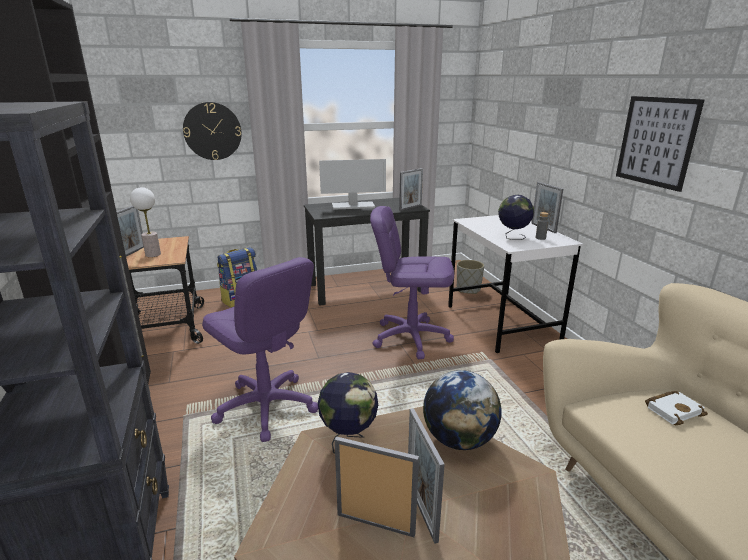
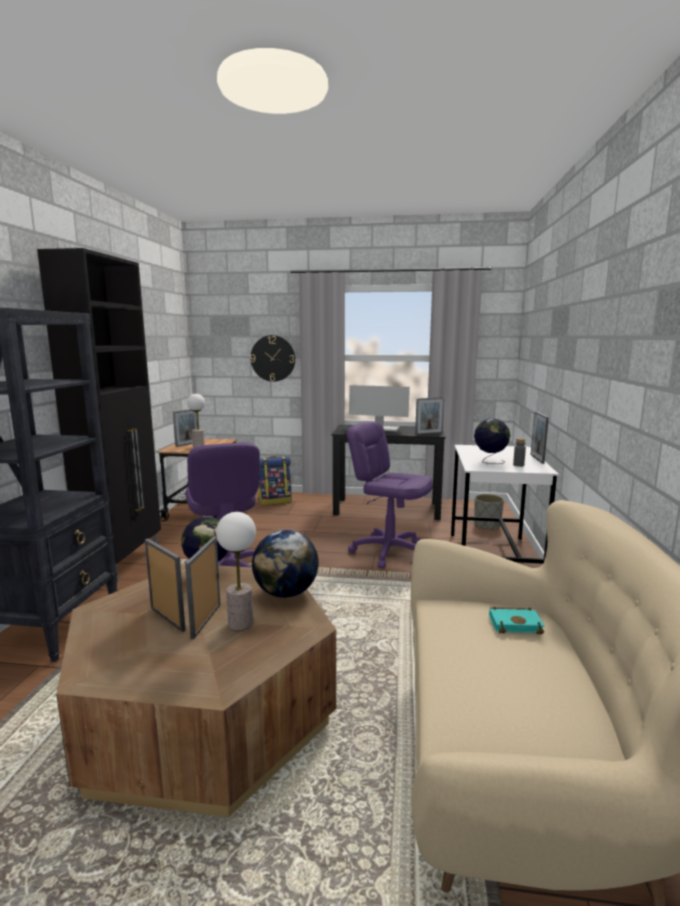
camera: 25 degrees right, 10 degrees down
picture [616,96,705,192] -> none
white book [645,391,708,425] -> turquoise book [489,607,545,634]
none -> table lamp [216,512,256,630]

